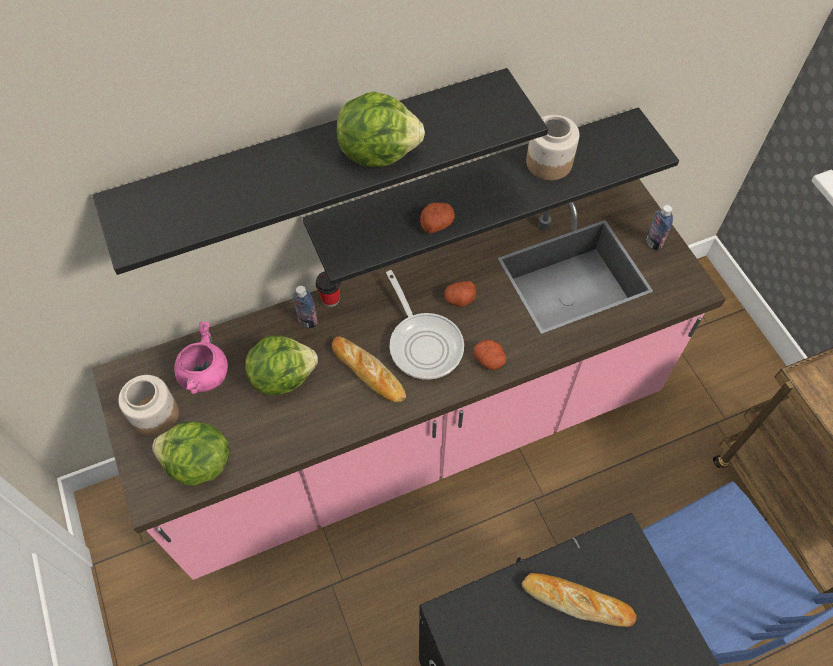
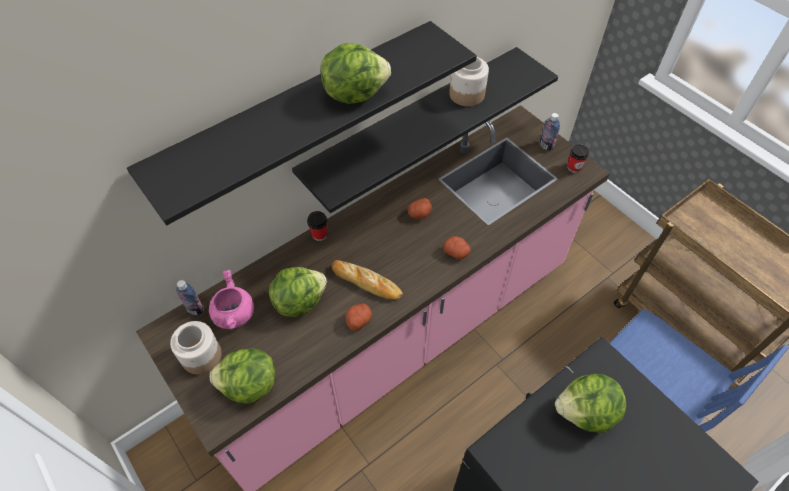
camera: 15 degrees left, 5 degrees down
bottle [292,286,318,328] -> bottle moved to [176,280,204,315]
frying pan [386,270,464,380] -> none
potato [420,203,455,233] -> potato moved to [345,303,372,331]
bread [521,573,637,627] -> lettuce [555,374,626,433]
none -> cup [567,144,589,173]

